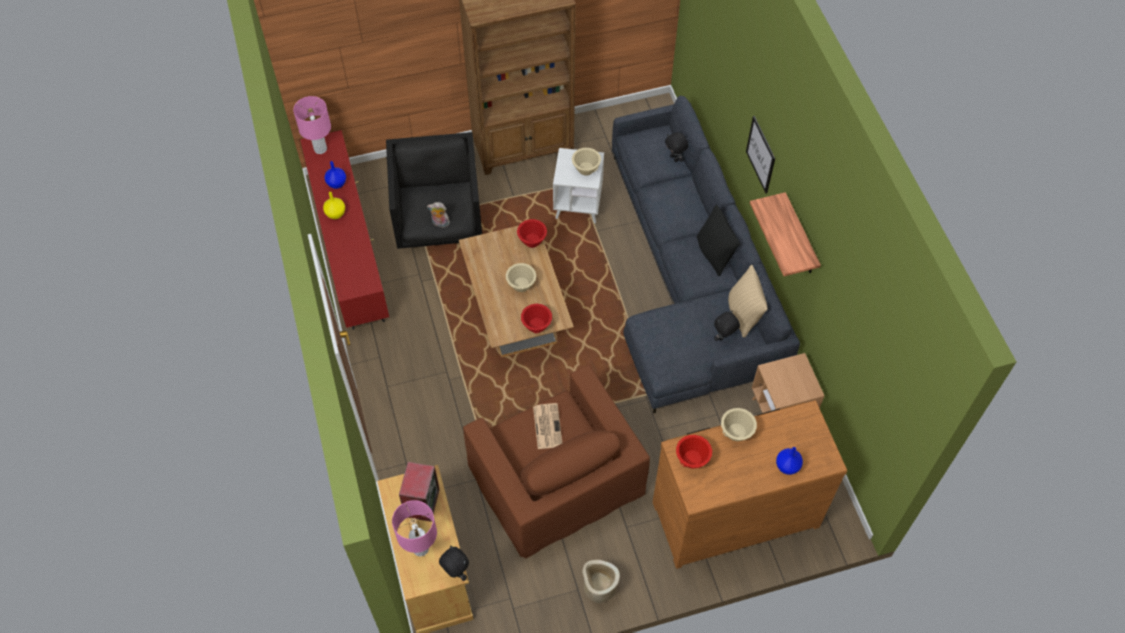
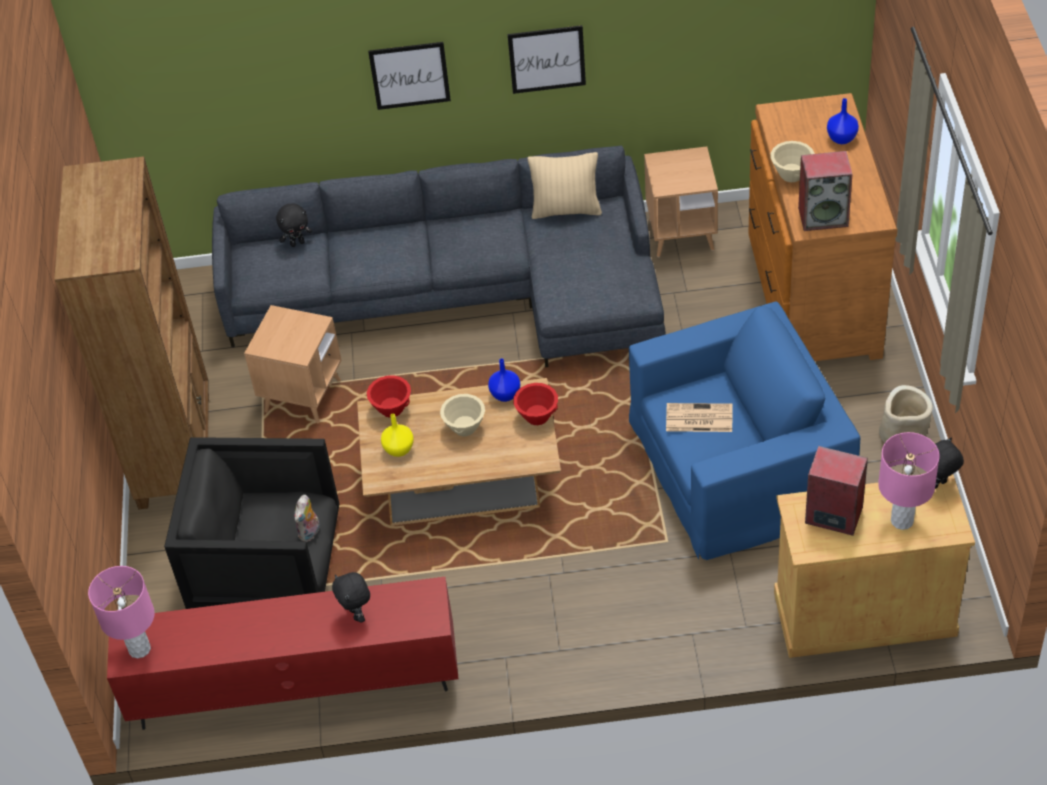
camera: 75 degrees left, 10 degrees down
yellow vase [323,192,345,219] -> yellow vase moved to [381,414,414,457]
blue vase [325,161,346,189] -> blue vase moved to [488,358,520,402]
brown armchair [463,365,650,559] -> blue armchair [629,301,860,560]
white side table [553,148,604,223] -> brown side table [244,305,341,423]
beige bowl [572,148,601,176] -> none
red bowl [676,435,712,469] -> speaker [798,151,852,231]
black pillow [696,205,740,276] -> none
black plush toy [714,310,740,341] -> black plush toy moved to [332,572,370,623]
shelf [750,192,821,276] -> picture [507,25,586,94]

